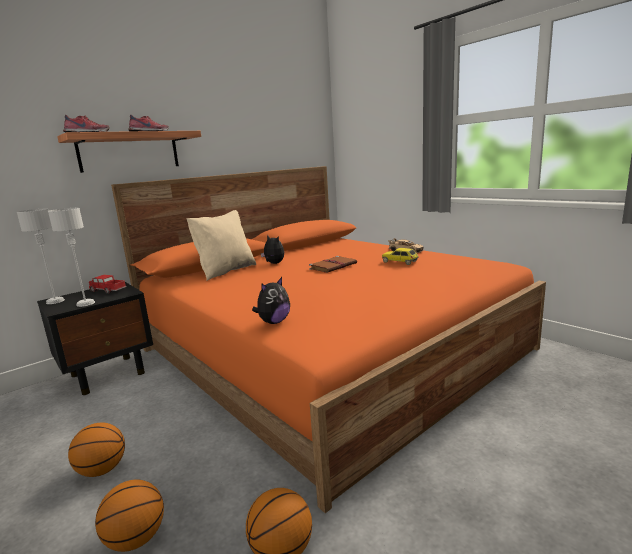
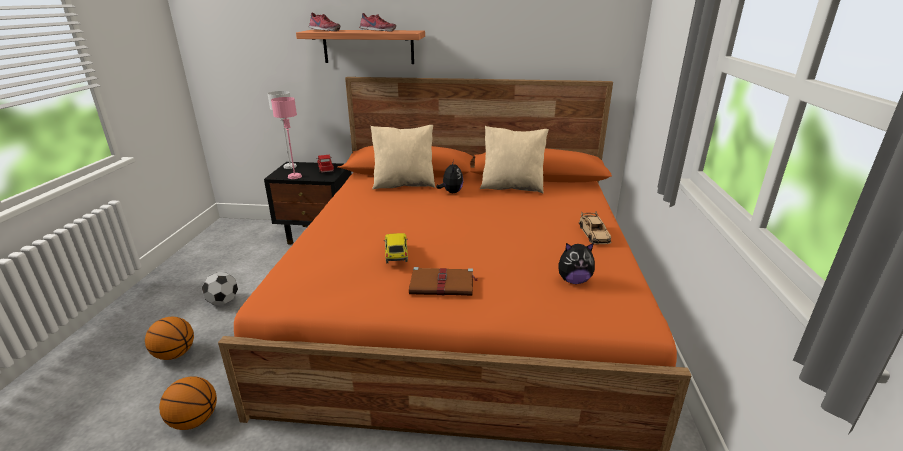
camera: 45 degrees right, 10 degrees up
grey table lamp [48,208,95,307] -> pink table lamp [271,97,302,179]
basketball [68,422,125,477] -> football [201,272,238,305]
plush toy [252,277,290,324] -> plush toy moved to [558,243,595,284]
brown book [309,256,357,273] -> brown book moved to [409,267,478,296]
toy car [382,248,419,265] -> toy car moved to [384,233,408,263]
none -> beige pillow [480,126,549,194]

